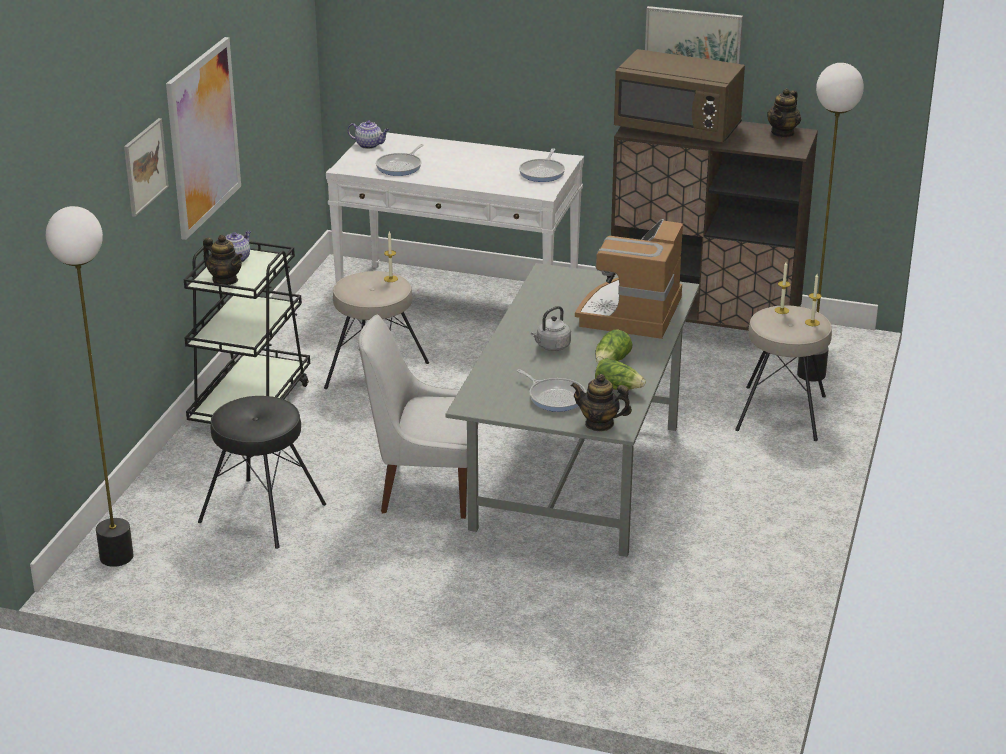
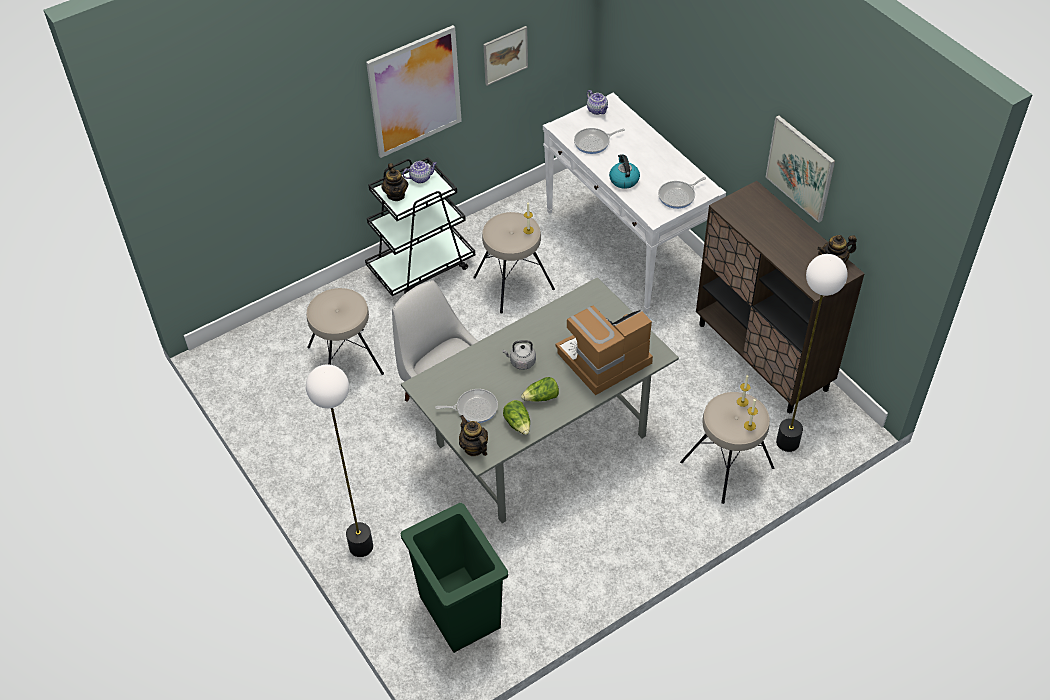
camera: 40 degrees right, 20 degrees up
floor lamp [46,206,134,567] -> floor lamp moved to [306,364,373,557]
picture [124,118,169,217] -> picture moved to [483,26,528,86]
black stool [198,396,326,549] -> beige stool [306,288,384,375]
frying pan [517,369,586,412] -> frying pan turned 90 degrees counterclockwise [435,389,498,423]
brown microwave [614,49,745,142] -> none
none -> green trash can [401,503,508,653]
none -> kettle [609,154,640,189]

